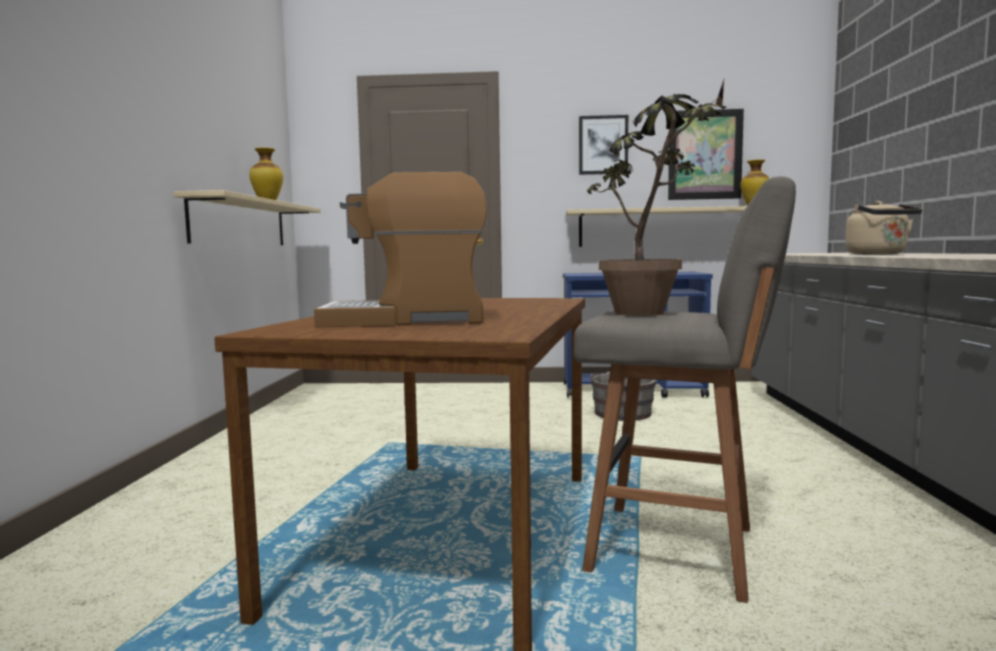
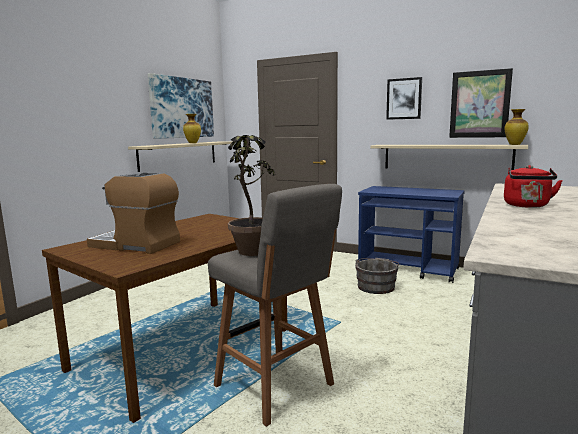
camera: 25 degrees right, 5 degrees up
beige kettle [845,201,922,255] -> red kettle [504,165,563,208]
none -> picture [148,73,214,139]

